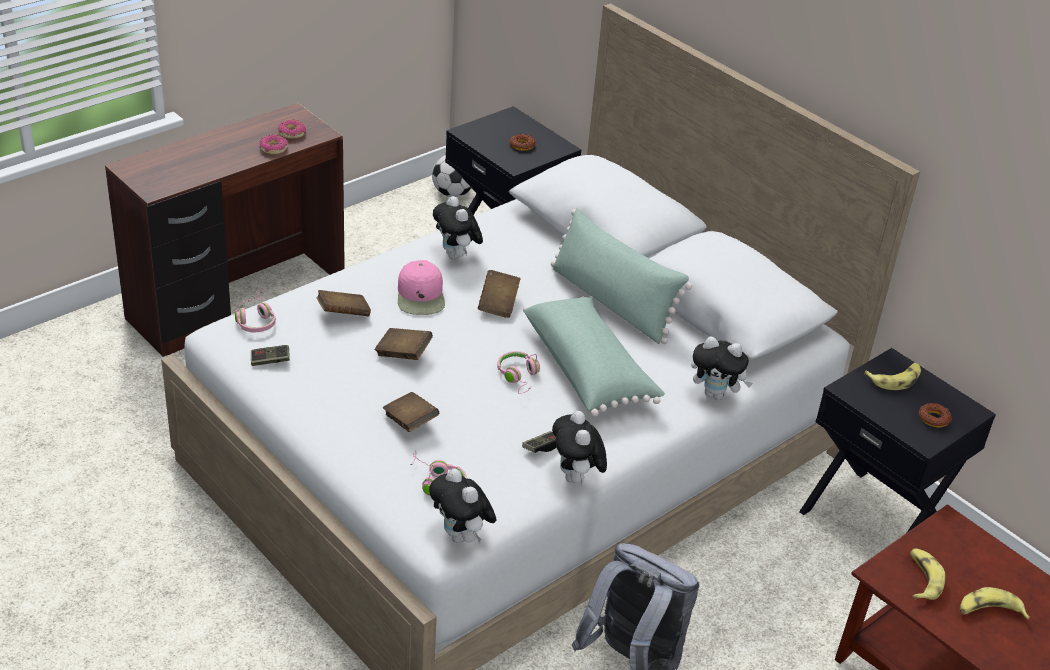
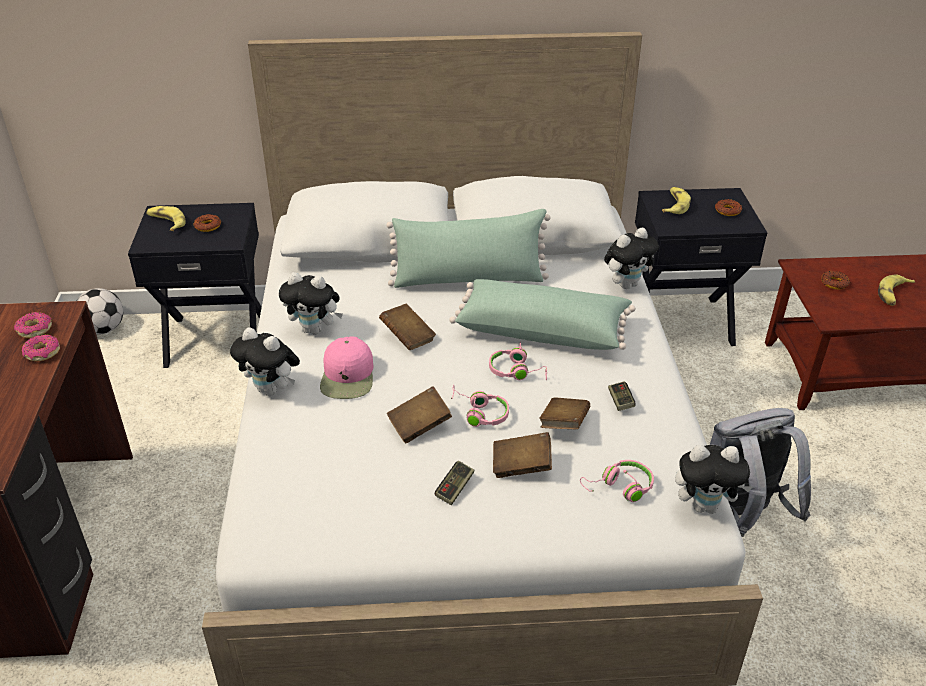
camera: 50 degrees left, 0 degrees up
pink headphones [235,289,276,333] -> pink headphones moved to [451,385,509,427]
game controller [251,345,290,366] -> game controller moved to [435,461,474,505]
brown book [316,290,371,316] -> brown book moved to [539,398,590,429]
pink cap [398,260,445,315] -> pink cap turned 60 degrees clockwise [320,336,373,399]
plush toy [552,411,607,485] -> plush toy moved to [230,327,300,396]
banana [910,548,945,600] -> banana moved to [147,206,186,231]
none -> donut [821,271,850,289]

